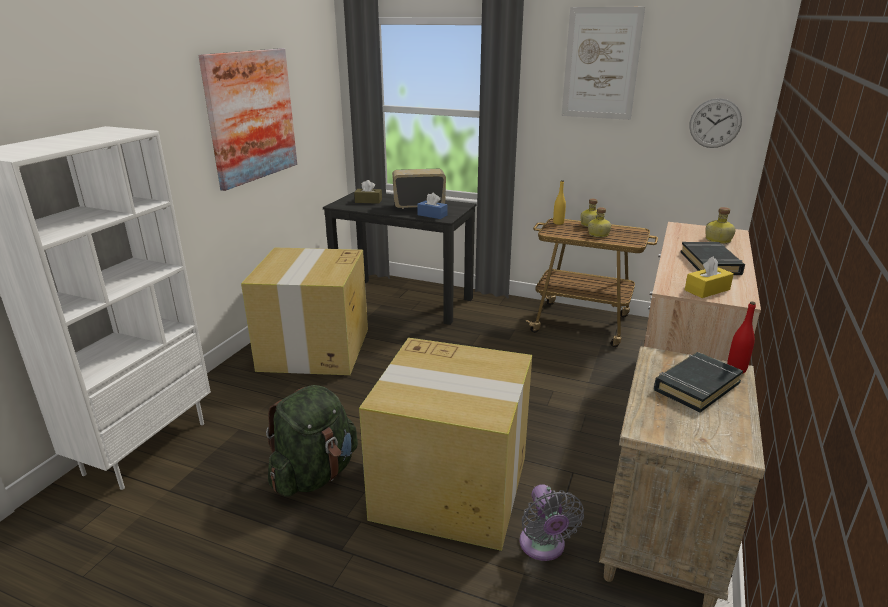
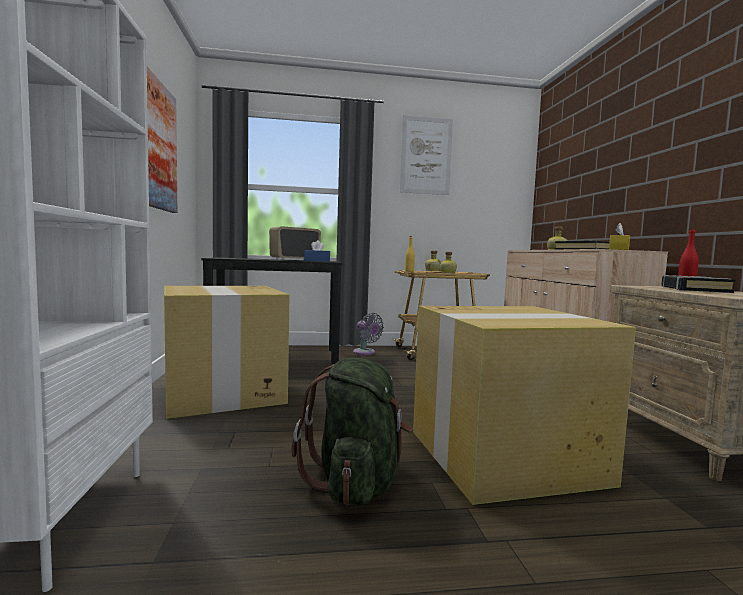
camera: 30 degrees left, 20 degrees down
brown tissue box [354,180,382,204] -> none
grey fan [520,484,584,561] -> grey fan moved to [353,313,384,355]
wall clock [689,98,742,148] -> none

